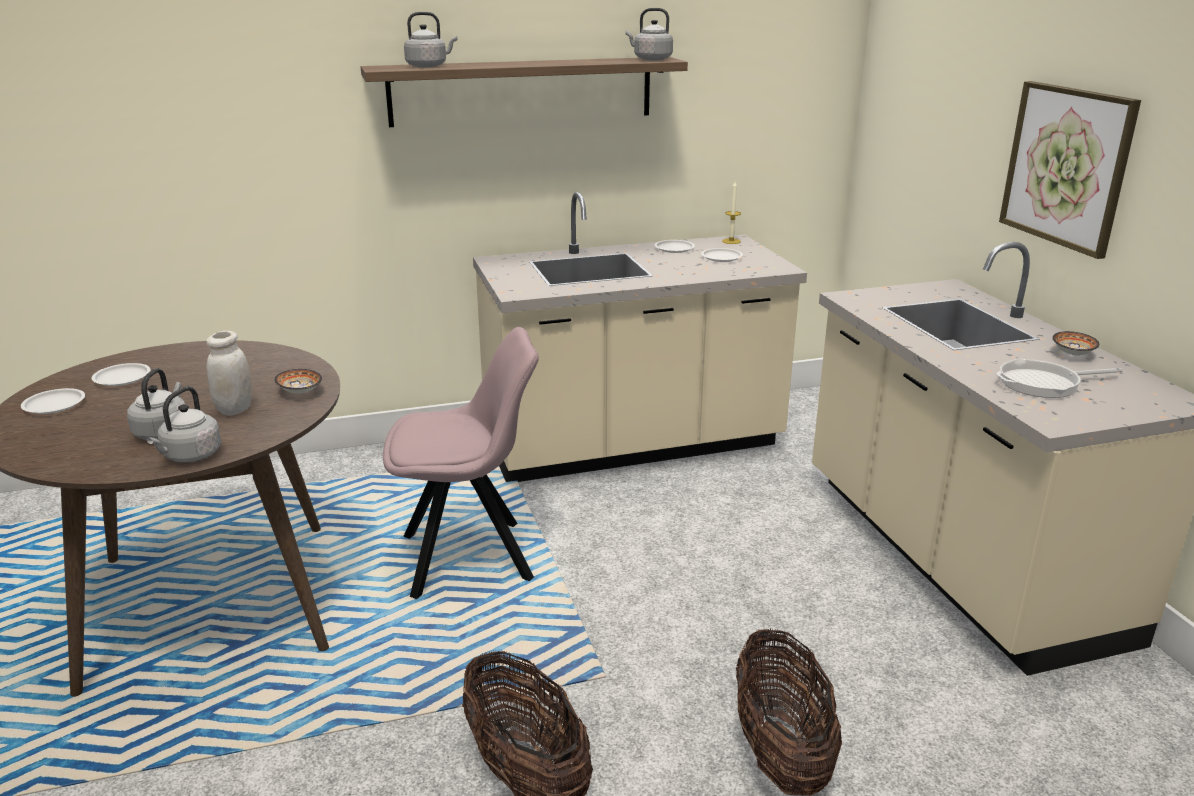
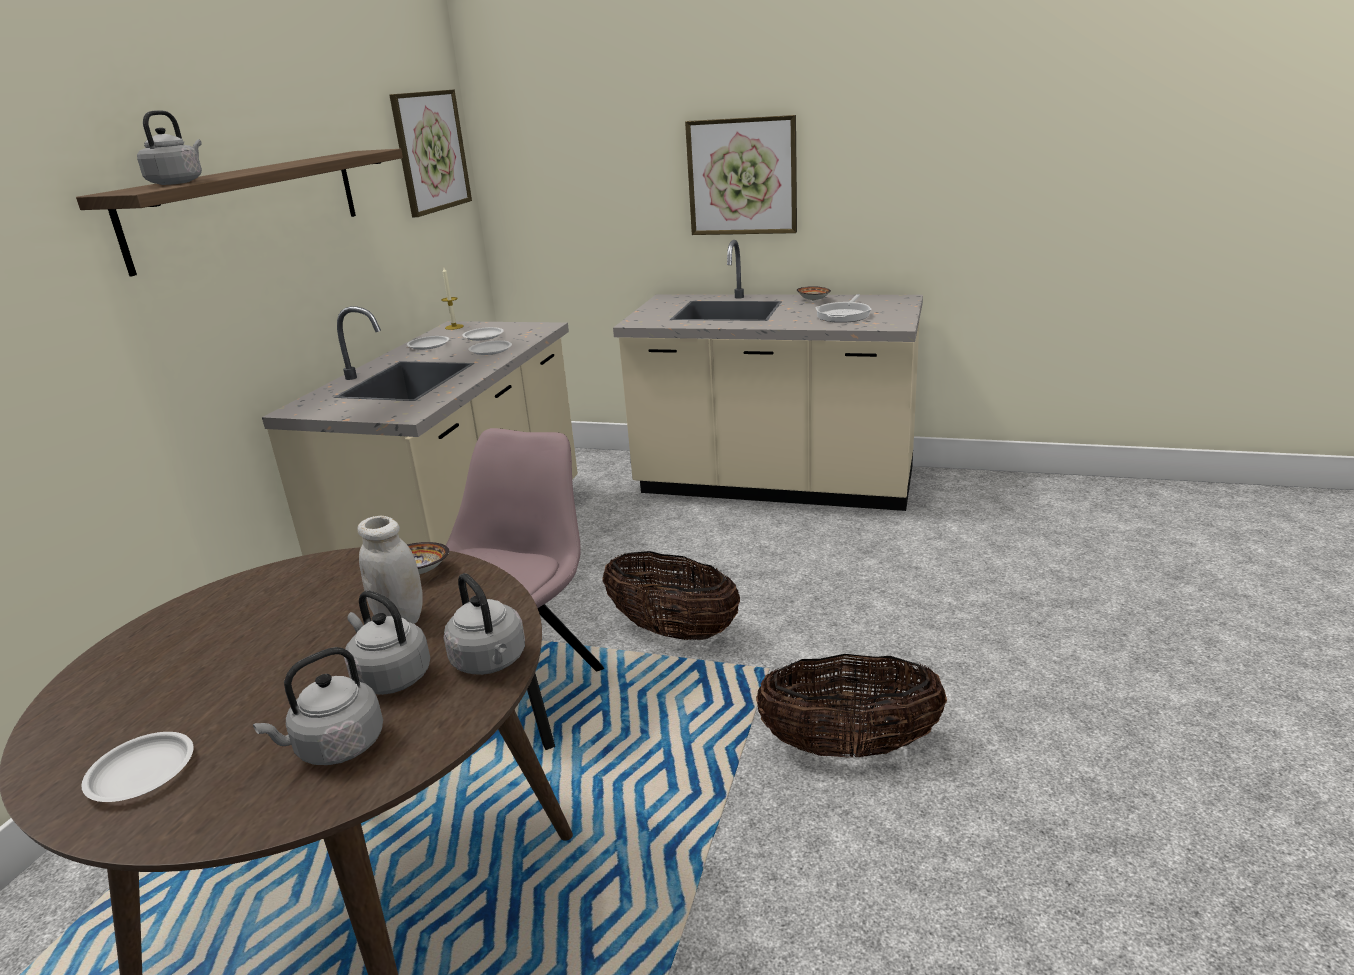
camera: 55 degrees left, 0 degrees up
white plate [91,363,151,386] -> white plate moved to [468,340,512,355]
grey kettle [626,8,673,60] -> grey kettle moved to [253,647,383,765]
basket [736,628,842,796] -> basket moved to [602,551,740,640]
none -> picture [389,90,472,217]

